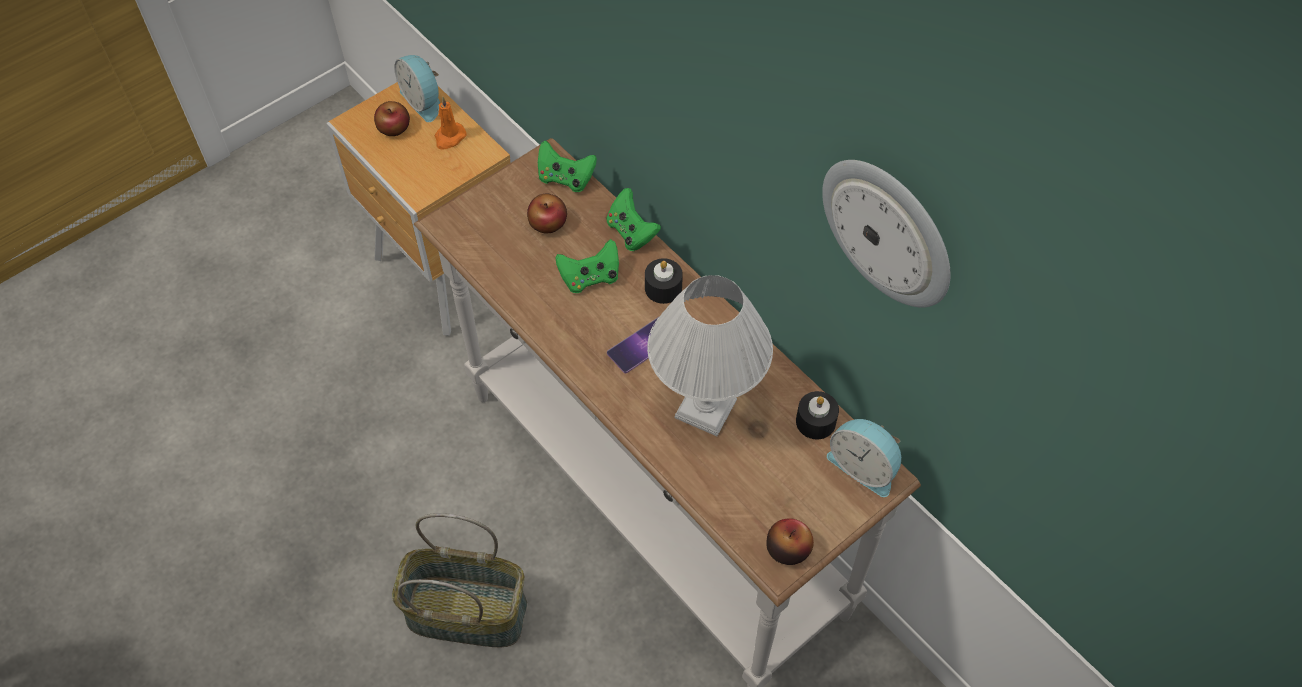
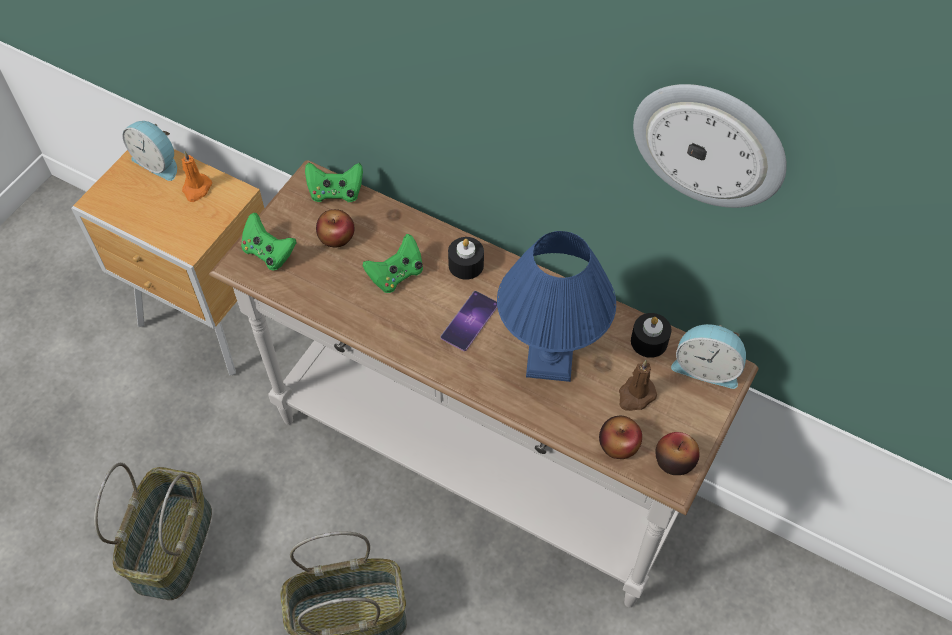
camera: 20 degrees left, 0 degrees up
apple [374,101,410,136] -> apple moved to [599,416,642,459]
green game controller [607,188,661,251] -> green game controller moved to [241,213,297,270]
white table lamp [647,275,773,436] -> blue table lamp [497,231,616,382]
none -> basket [94,463,212,600]
none -> brown candle [619,360,657,411]

